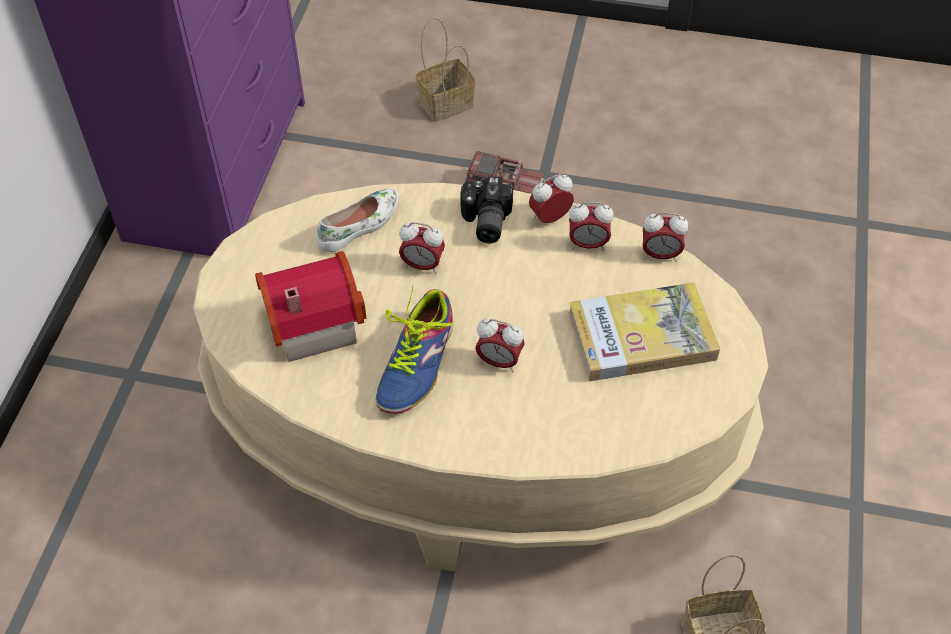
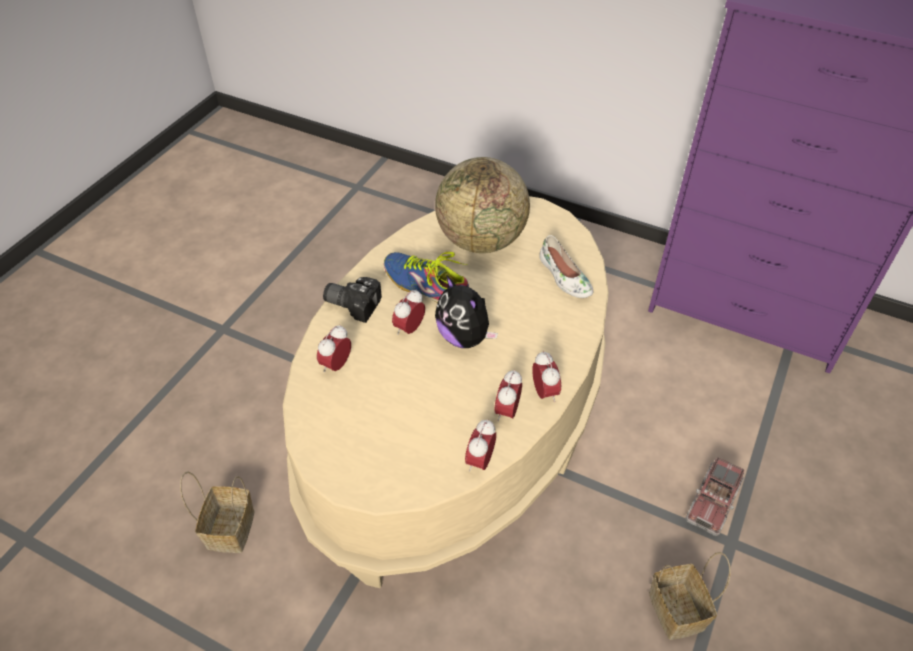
camera: 105 degrees right, 5 degrees down
toy house [255,251,367,362] -> globe [435,157,530,253]
alarm clock [399,222,445,274] -> alarm clock moved to [317,325,351,372]
basket [416,17,476,122] -> basket moved to [649,552,731,640]
camera [460,176,513,244] -> camera moved to [323,277,382,323]
book [568,282,720,381] -> none
none -> plush toy [435,275,498,348]

